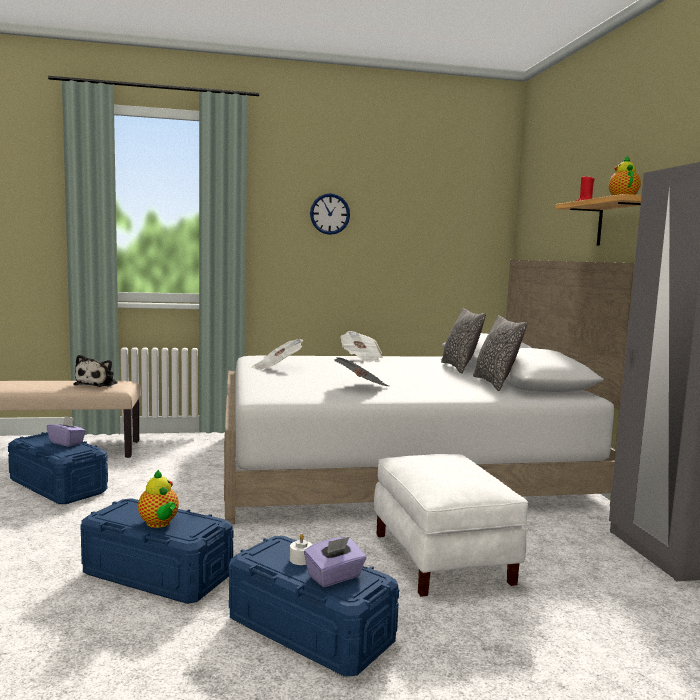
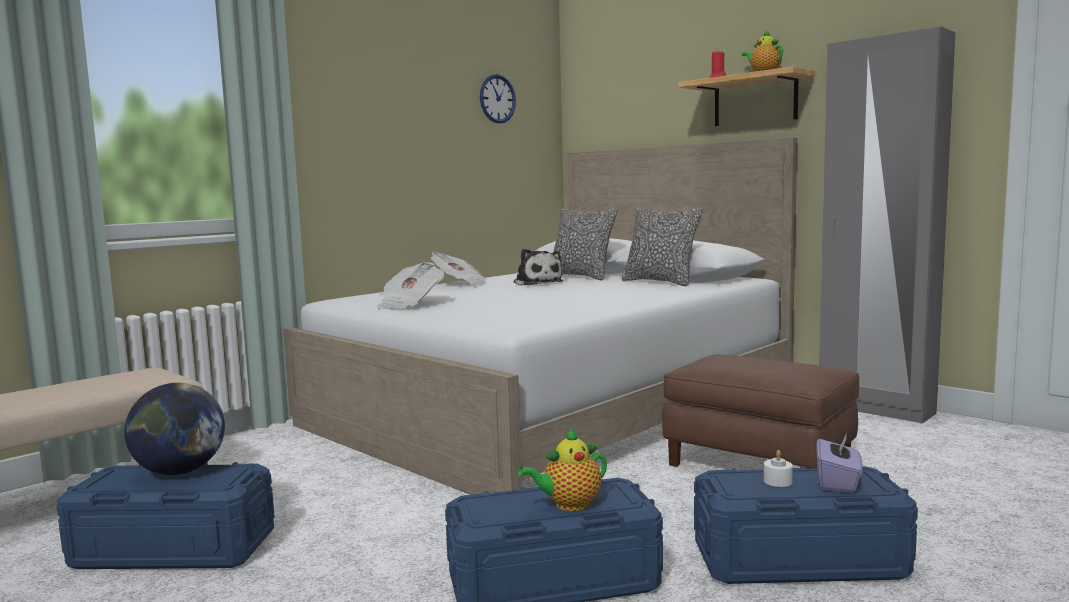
camera: 35 degrees left, 0 degrees up
purple tissue box [47,416,86,447] -> globe [124,383,225,475]
plush toy [73,355,118,387] -> plush toy moved to [514,249,563,285]
teapot [138,470,179,528] -> teapot turned 135 degrees clockwise [518,428,607,511]
wall clock [310,193,350,235] -> wall clock moved to [480,74,516,124]
newspaper [334,357,389,386] -> none
white ottoman [374,454,528,597] -> brown ottoman [662,354,859,469]

